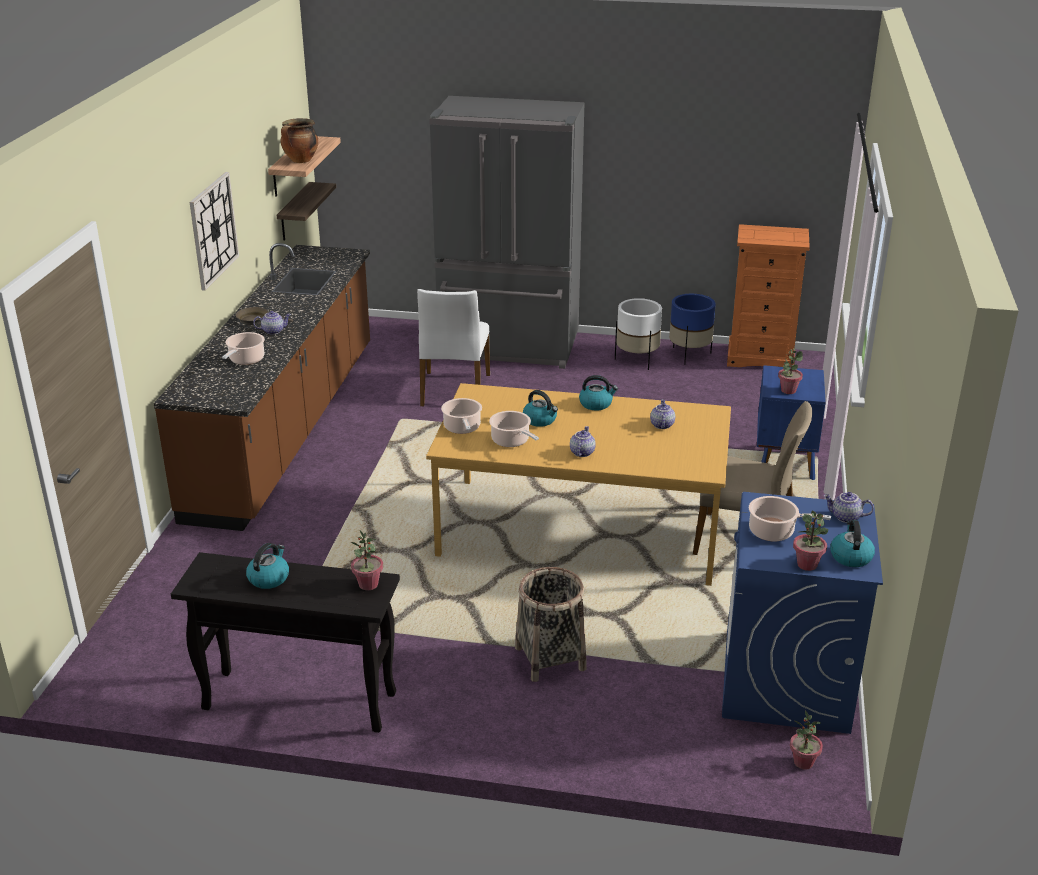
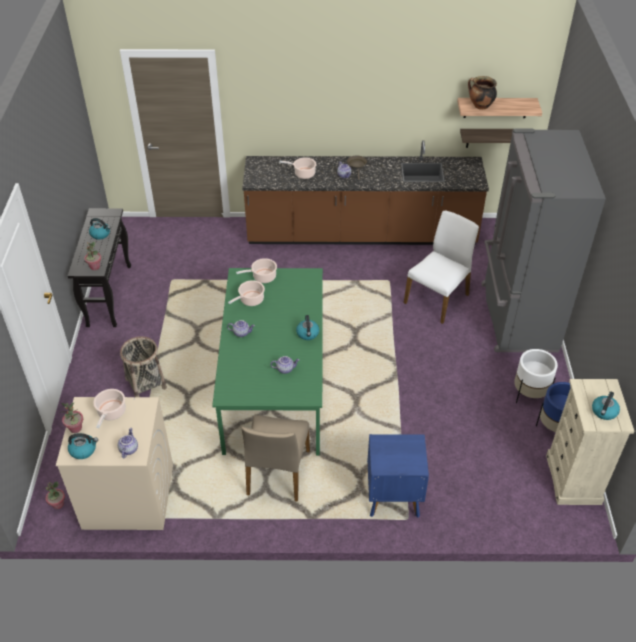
camera: 80 degrees right, 15 degrees up
wall clock [190,172,239,291] -> none
white chair [417,289,490,406] -> white chair turned 135 degrees clockwise [404,211,479,324]
orange dining table [426,383,731,586] -> green dining table [212,268,323,455]
kettle [523,390,558,427] -> kettle moved to [592,392,620,420]
blue washing machine [722,492,883,734] -> beige washing machine [56,397,173,530]
orange dresser [727,224,810,368] -> beige dresser [546,379,635,505]
potted plant [778,348,803,394] -> none

